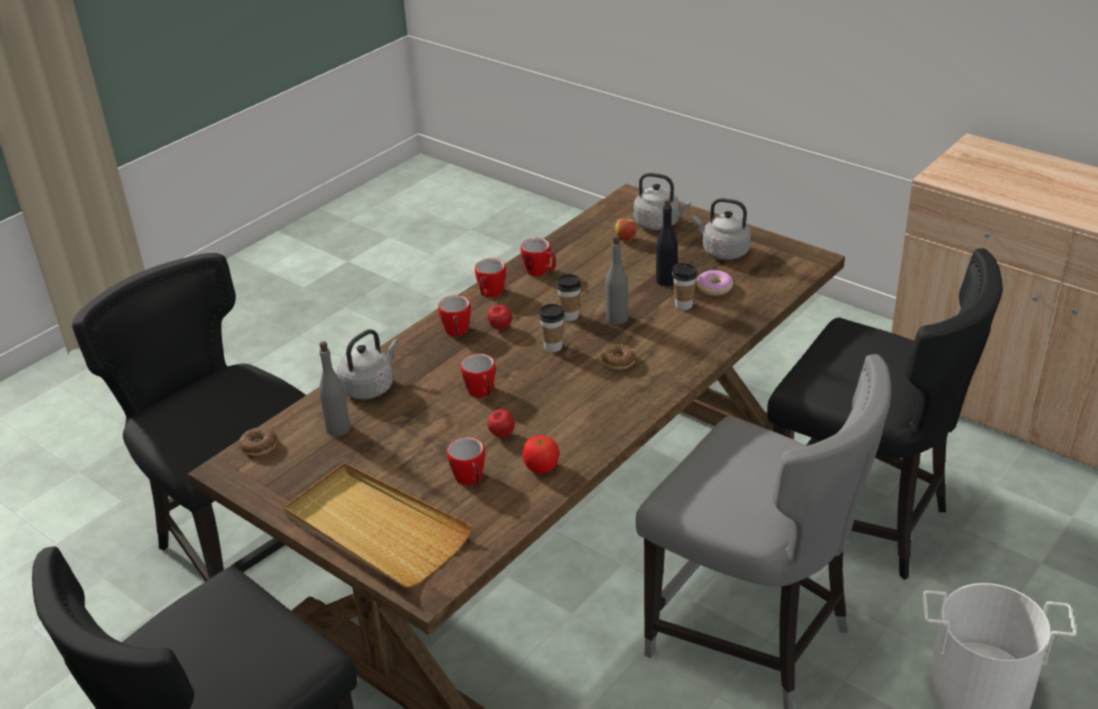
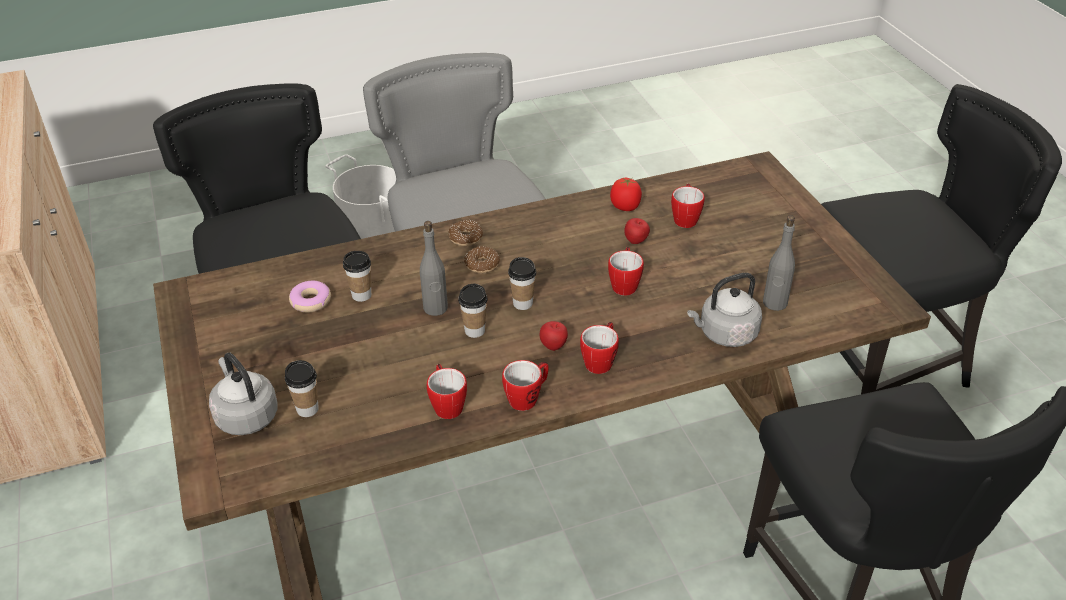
camera: 150 degrees left, 5 degrees up
donut [239,427,277,456] -> donut moved to [448,220,483,246]
beige tray [284,463,472,587] -> none
apple [615,215,638,242] -> cup [285,360,319,417]
black bottle [656,199,678,286] -> none
grey kettle [693,198,752,260] -> none

